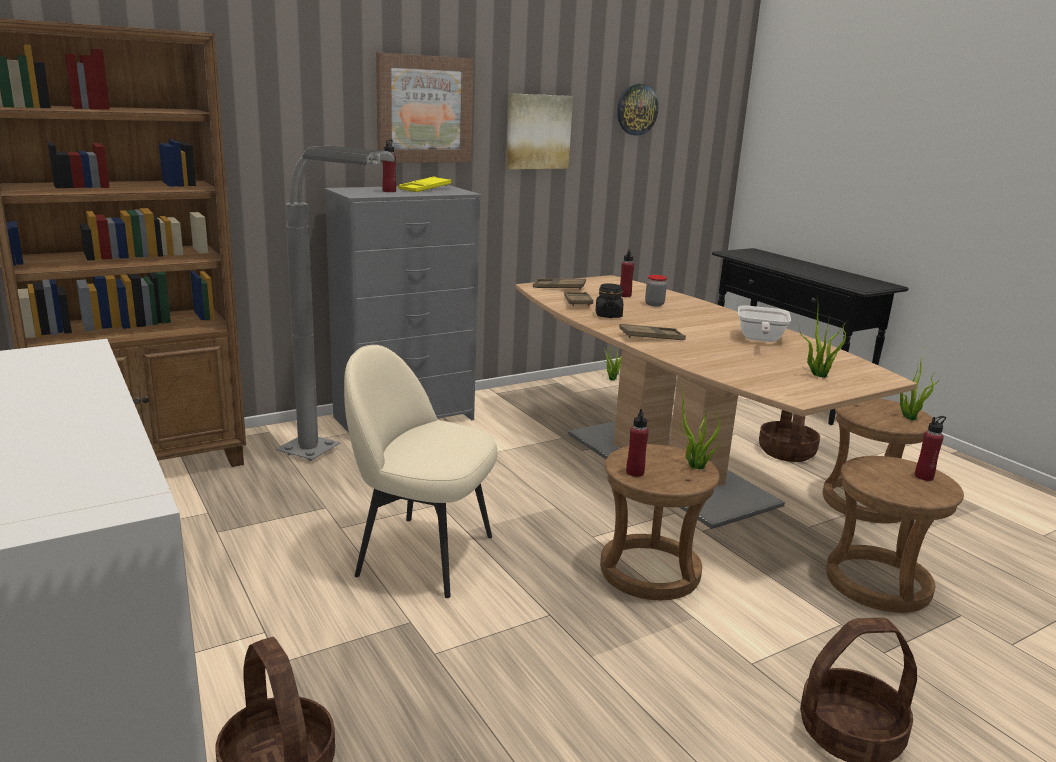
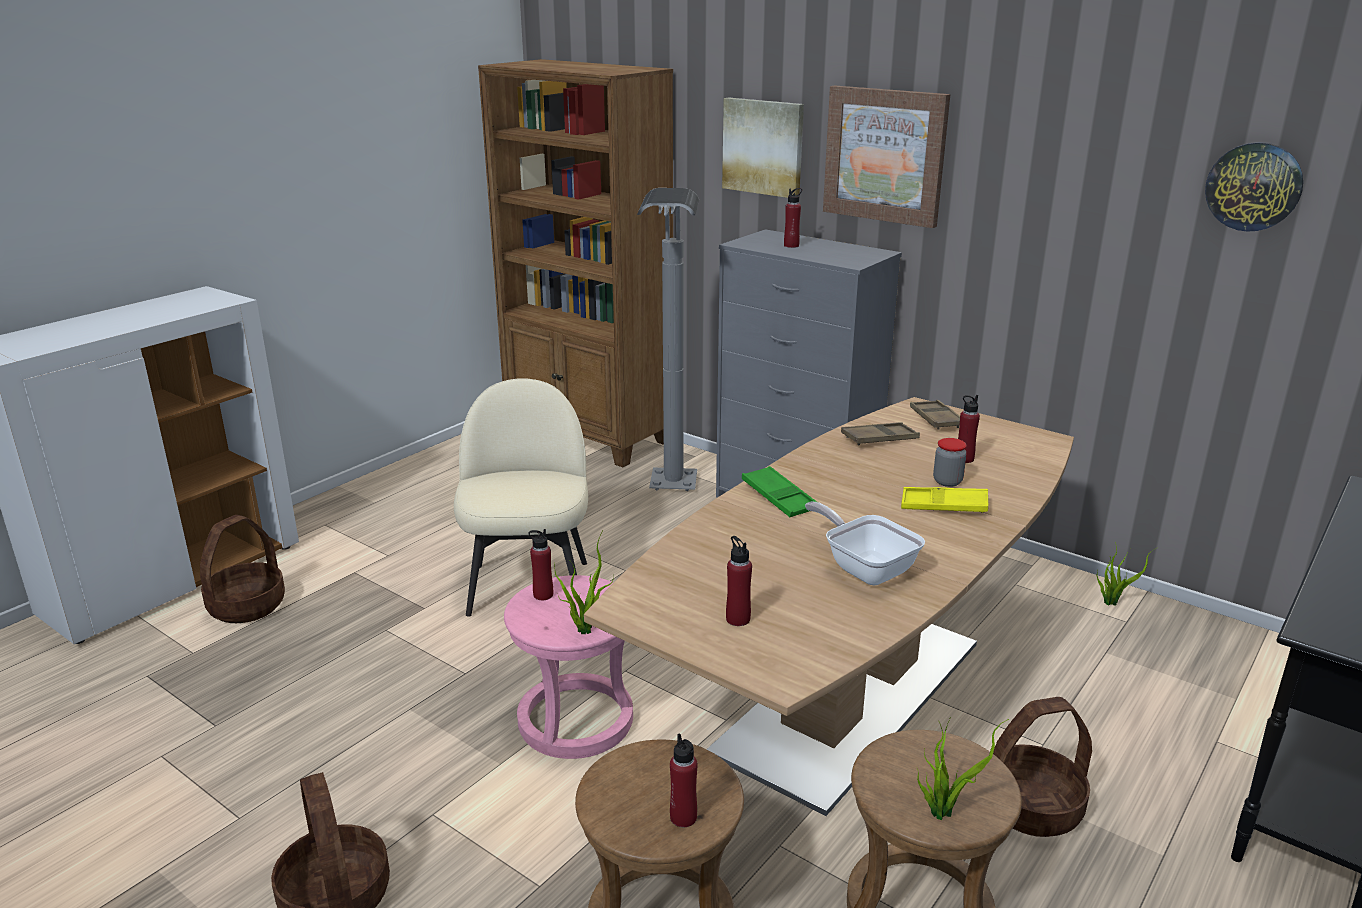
camera: 70 degrees right, 5 degrees up
yellow tray [398,176,451,192] -> yellow tray moved to [901,487,988,513]
picture [506,93,573,169] -> picture moved to [722,97,804,198]
black jar [596,283,623,318] -> none
brown stool [600,444,720,600] -> pink stool [504,575,633,759]
brown tray [619,324,686,340] -> green tray [742,466,817,517]
frying pan [738,305,791,342] -> frying pan turned 60 degrees clockwise [805,502,925,585]
potted plant [799,305,847,378] -> red bottle [726,536,752,626]

